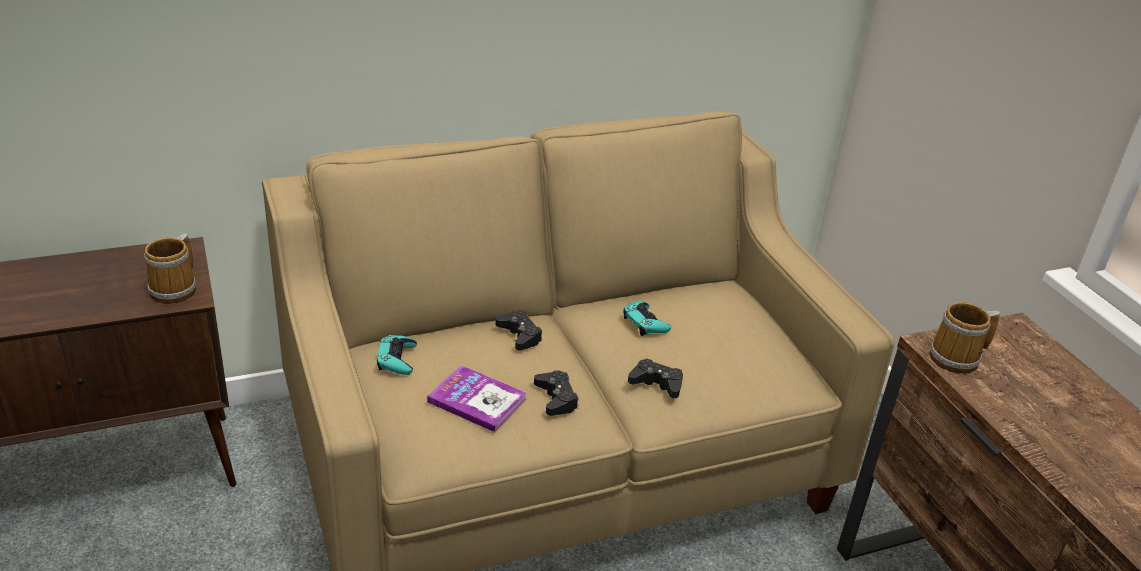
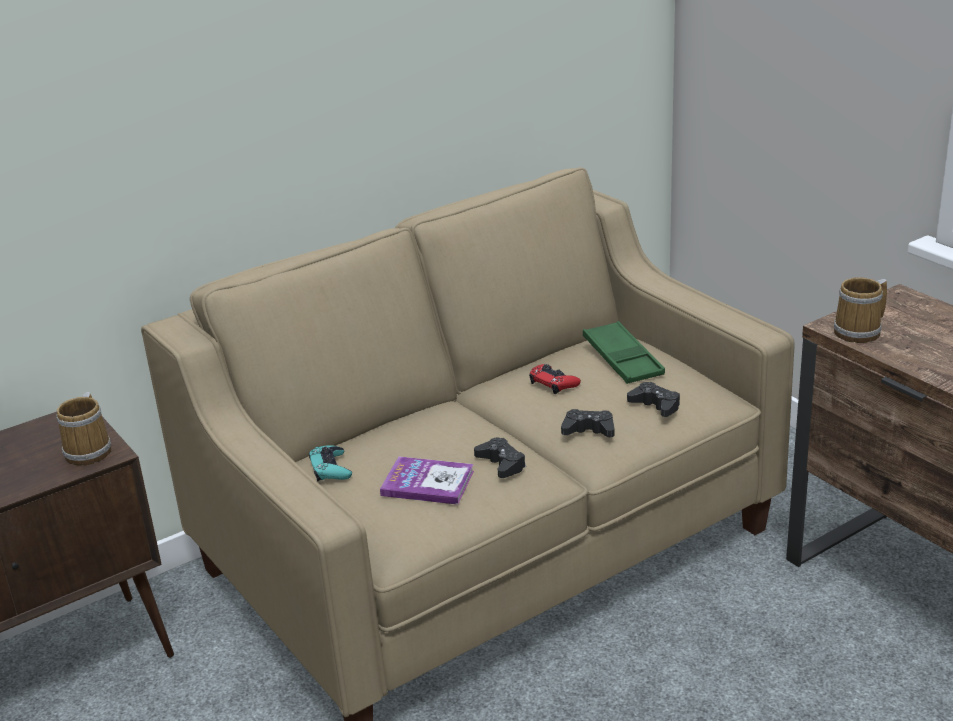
camera: 10 degrees left, 5 degrees down
black game controller [496,310,542,350] -> black game controller moved to [627,382,680,417]
turquoise game controller [623,302,671,336] -> red game controller [529,364,581,394]
none -> green tray [583,321,665,384]

